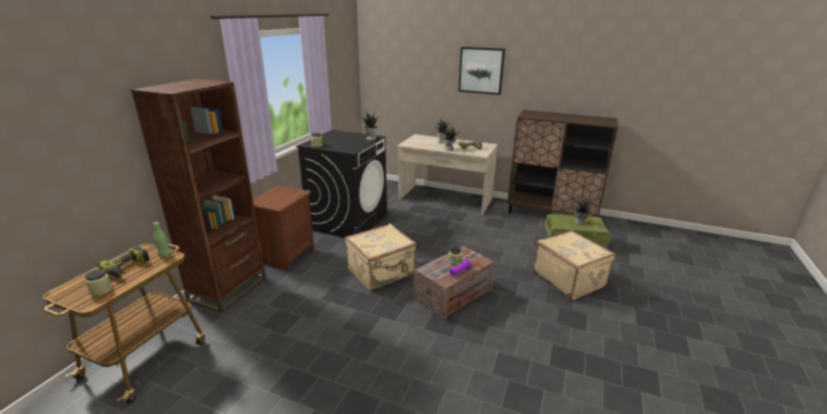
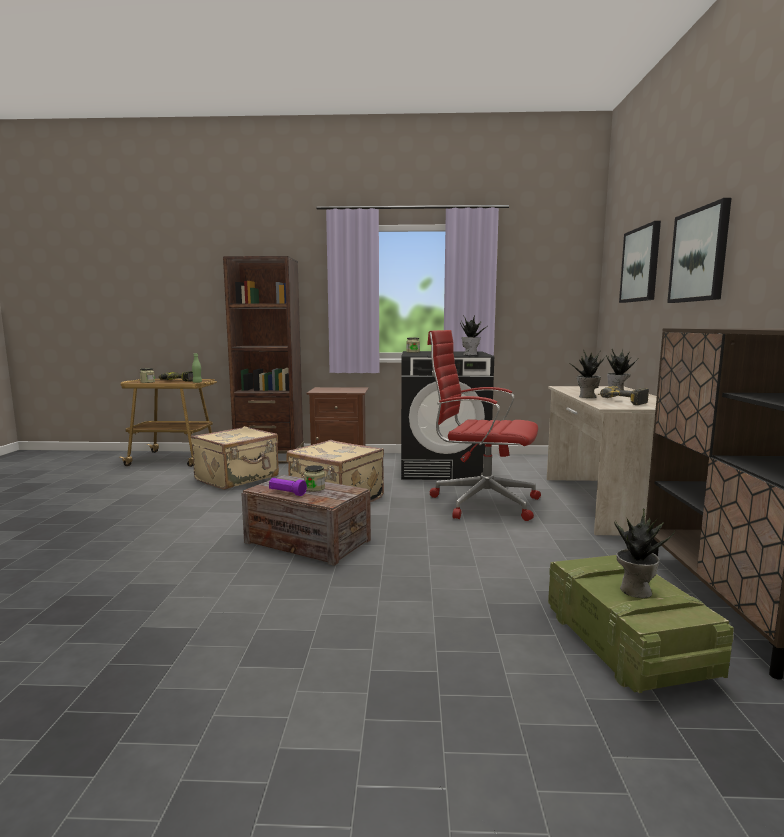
camera: 70 degrees right, 15 degrees down
beige suitcase [533,230,616,300] -> beige suitcase moved to [191,426,279,490]
none -> red office chair [427,330,541,521]
none -> picture [619,221,661,303]

